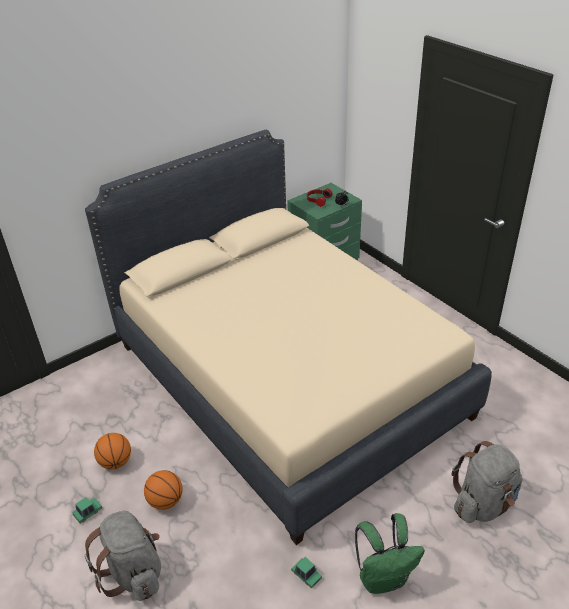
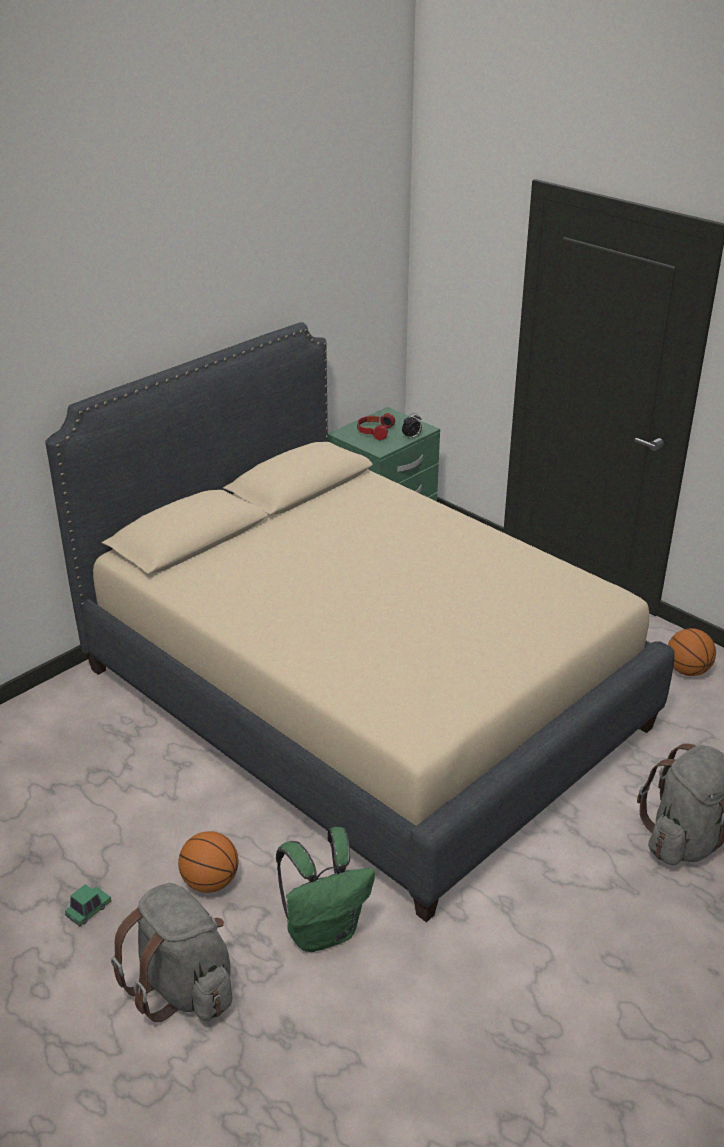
camera: 10 degrees left, 5 degrees down
basketball [94,433,131,469] -> basketball moved to [668,628,716,676]
toy car [291,557,322,589] -> none
green backpack [355,513,425,594] -> green backpack moved to [276,827,375,952]

